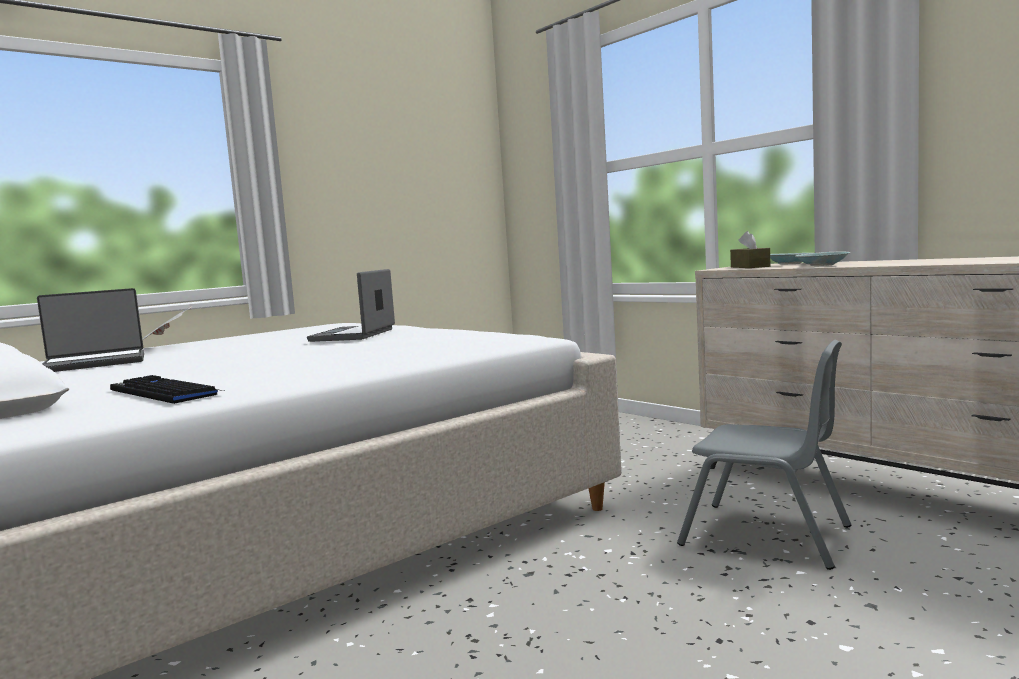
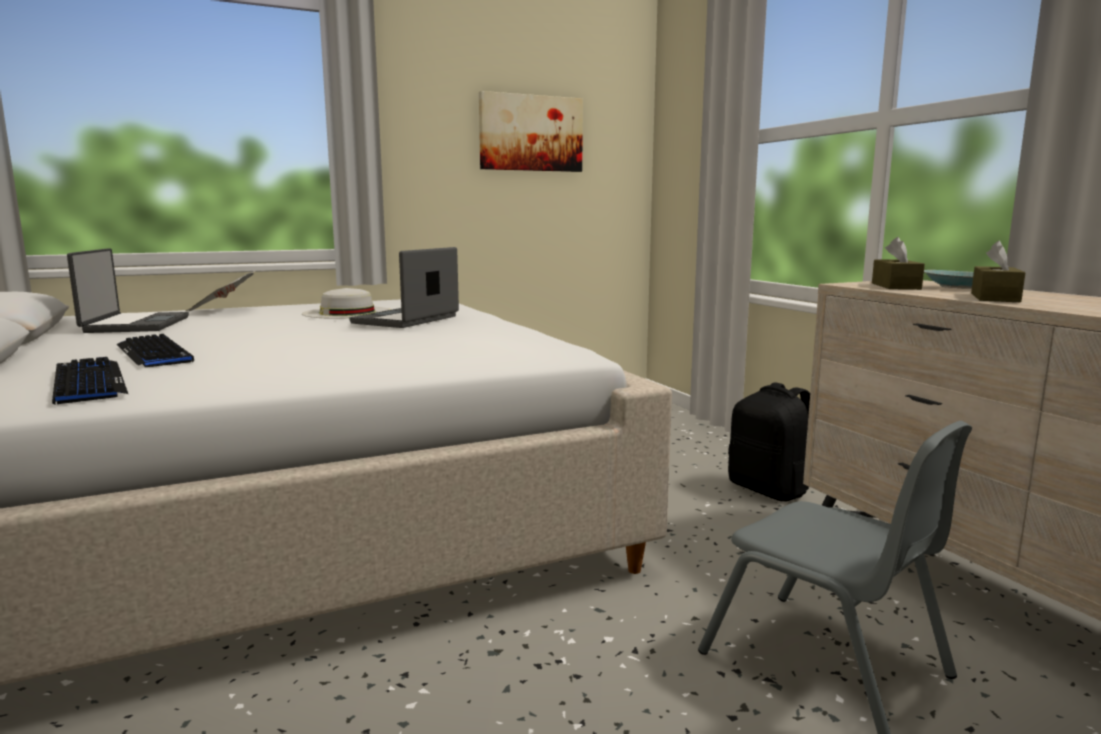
camera: 15 degrees right, 5 degrees up
laptop [37,288,144,372] -> laptop turned 90 degrees counterclockwise [67,248,189,333]
turquoise bowl [795,251,850,266] -> brown tissue box [971,240,1025,302]
none -> keyboard [117,334,194,367]
none -> white hat [302,288,391,319]
none -> picture [479,91,583,172]
none -> black backpack [728,382,810,502]

